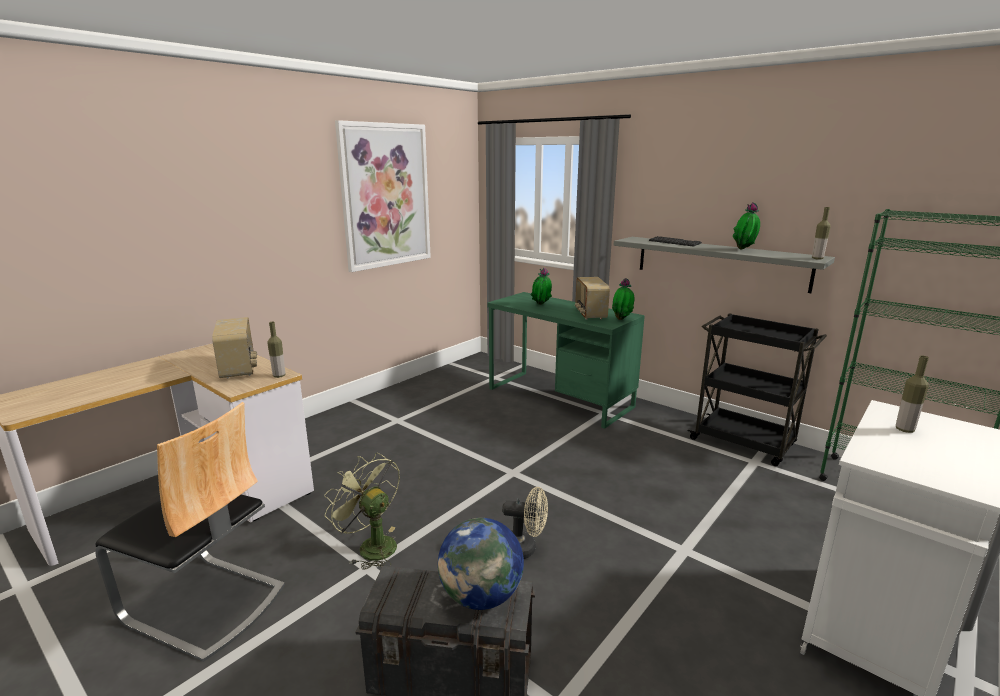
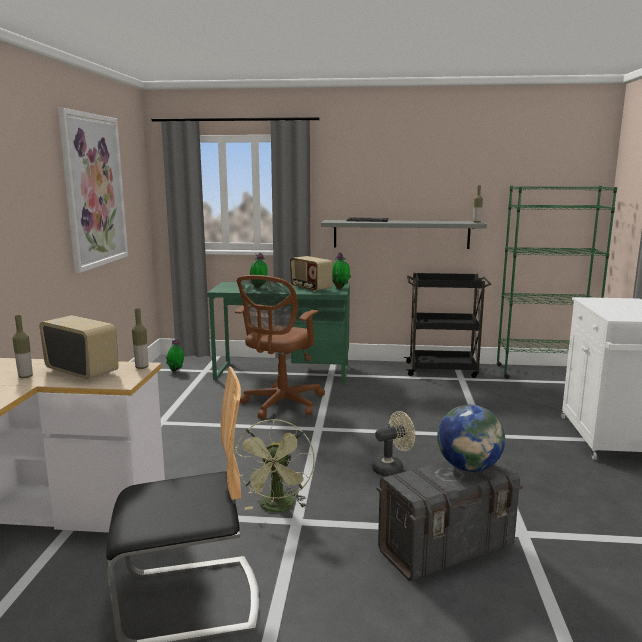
camera: 35 degrees left, 5 degrees down
green fan [324,453,400,570] -> green fan turned 90 degrees counterclockwise [235,419,315,512]
potted plant [733,202,760,249] -> potted plant moved to [166,338,184,372]
bottle [896,356,929,433] -> bottle moved to [12,315,33,378]
none -> brown office chair [235,275,325,420]

